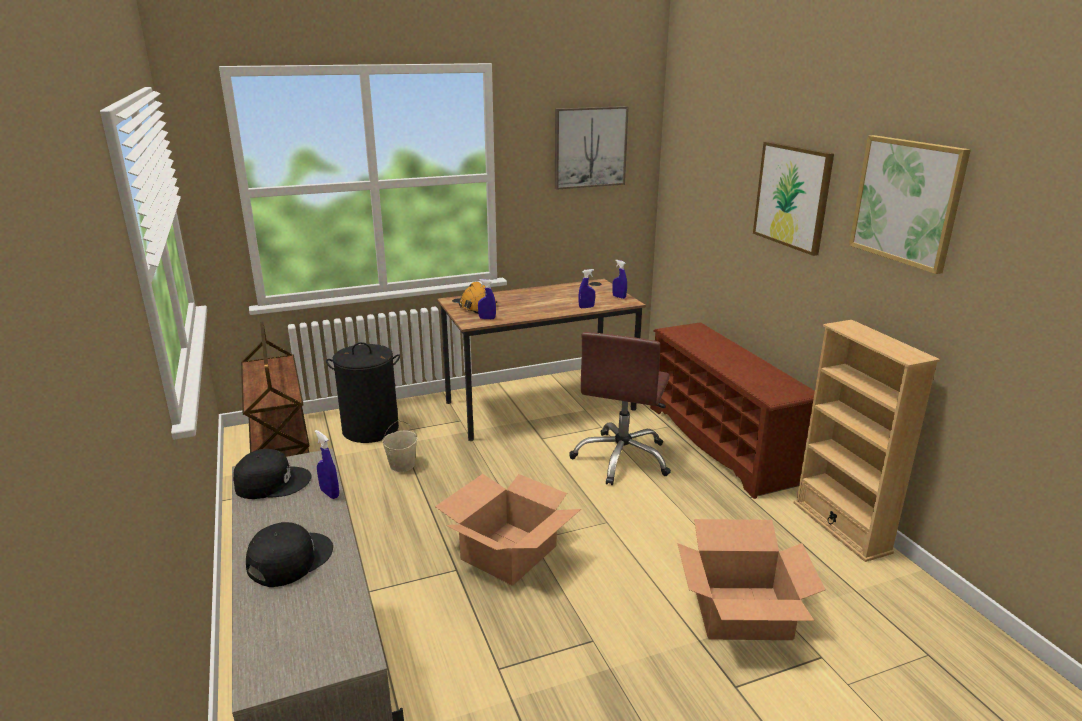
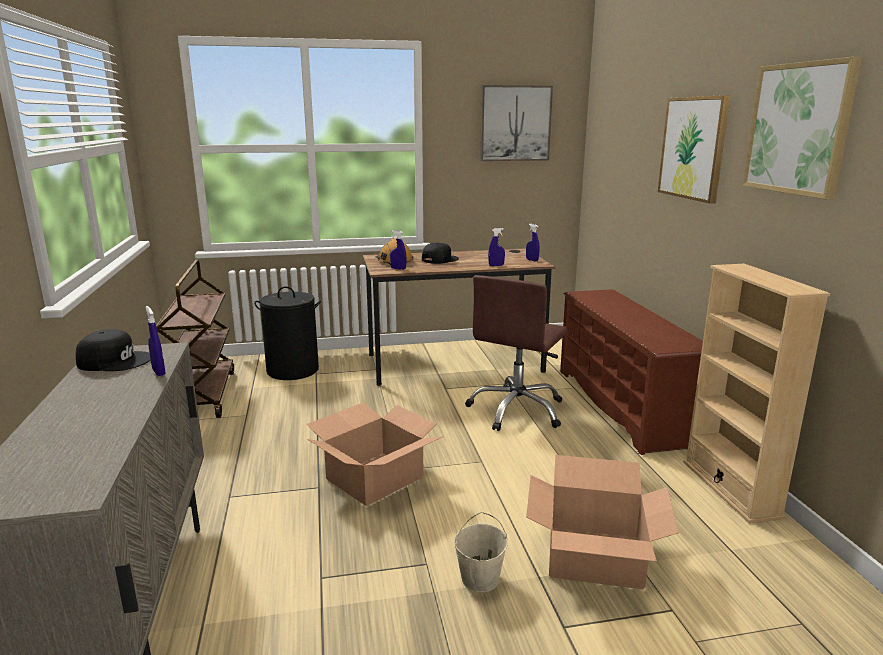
camera: 10 degrees right, 5 degrees down
black cap [246,522,333,587] -> black cap moved to [422,243,459,264]
beige bucket [382,420,418,472] -> beige bucket moved to [454,512,508,592]

